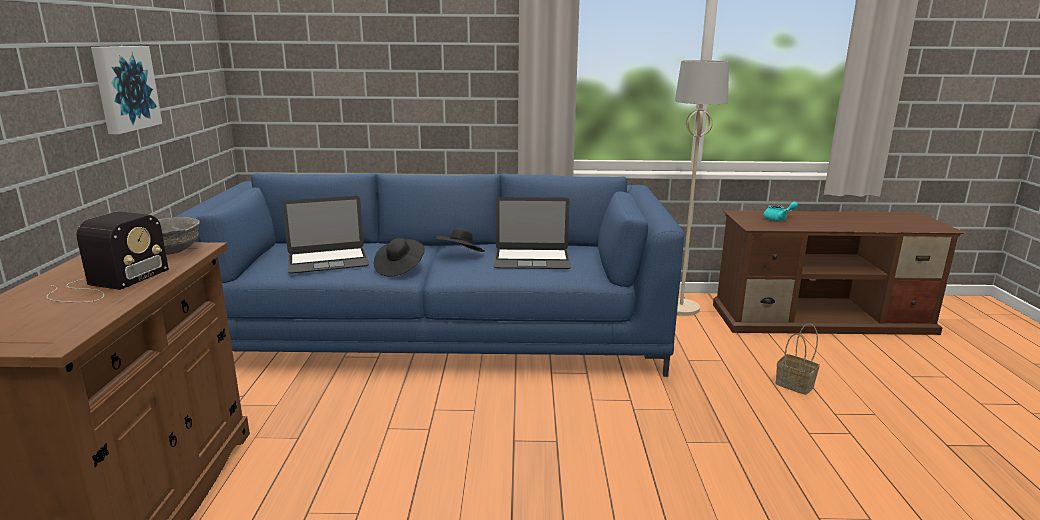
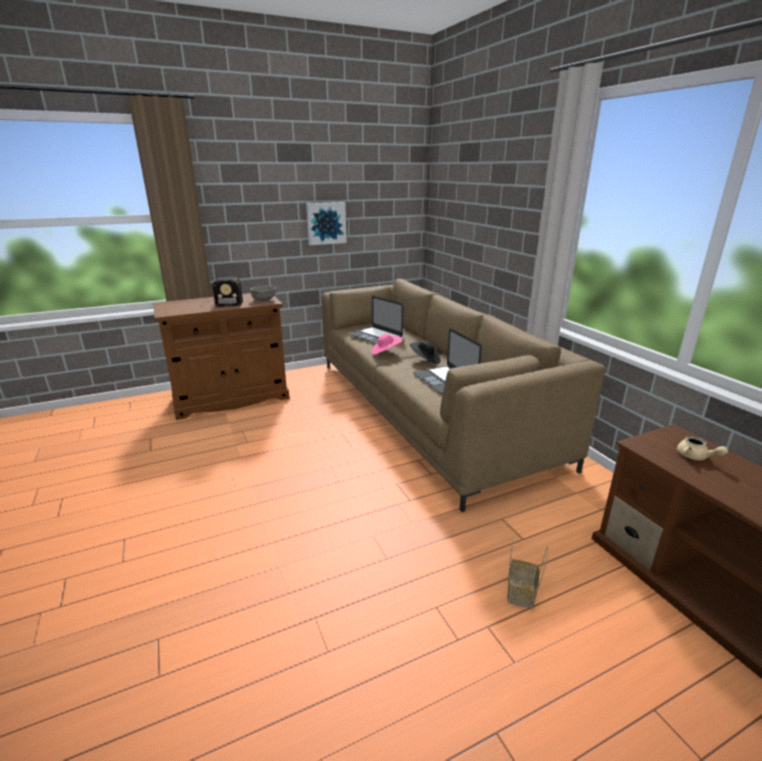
camera: 65 degrees right, 5 degrees up
blue sofa [176,173,684,377] -> brown sofa [322,279,605,512]
black hat [374,238,425,276] -> pink hat [371,334,402,354]
beige floor lamp [675,60,729,316] -> none
turquoise teapot [763,202,798,221] -> beige teapot [677,436,728,460]

